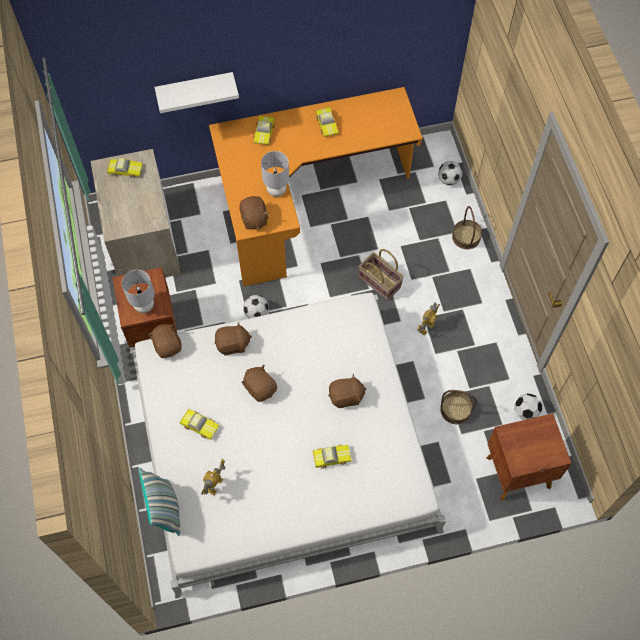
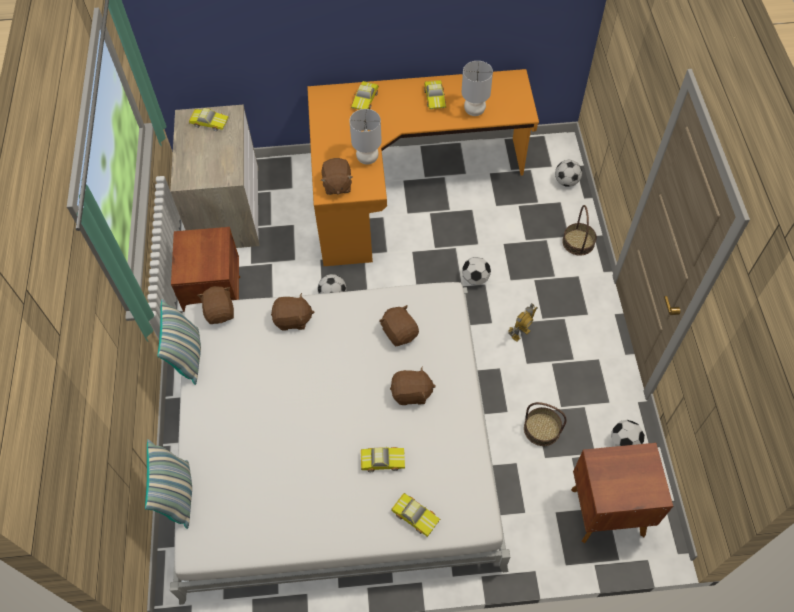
camera: 10 degrees right, 5 degrees down
grey table lamp [122,270,155,313] -> grey table lamp moved to [462,61,493,116]
white shelf [155,72,239,113] -> none
toy car [180,409,219,440] -> toy car moved to [391,493,440,537]
toy robot [201,459,225,495] -> none
brown plush toy [241,365,277,402] -> brown plush toy moved to [379,305,419,346]
basket [359,249,404,300] -> football [462,257,491,285]
none -> pillow [157,299,201,385]

